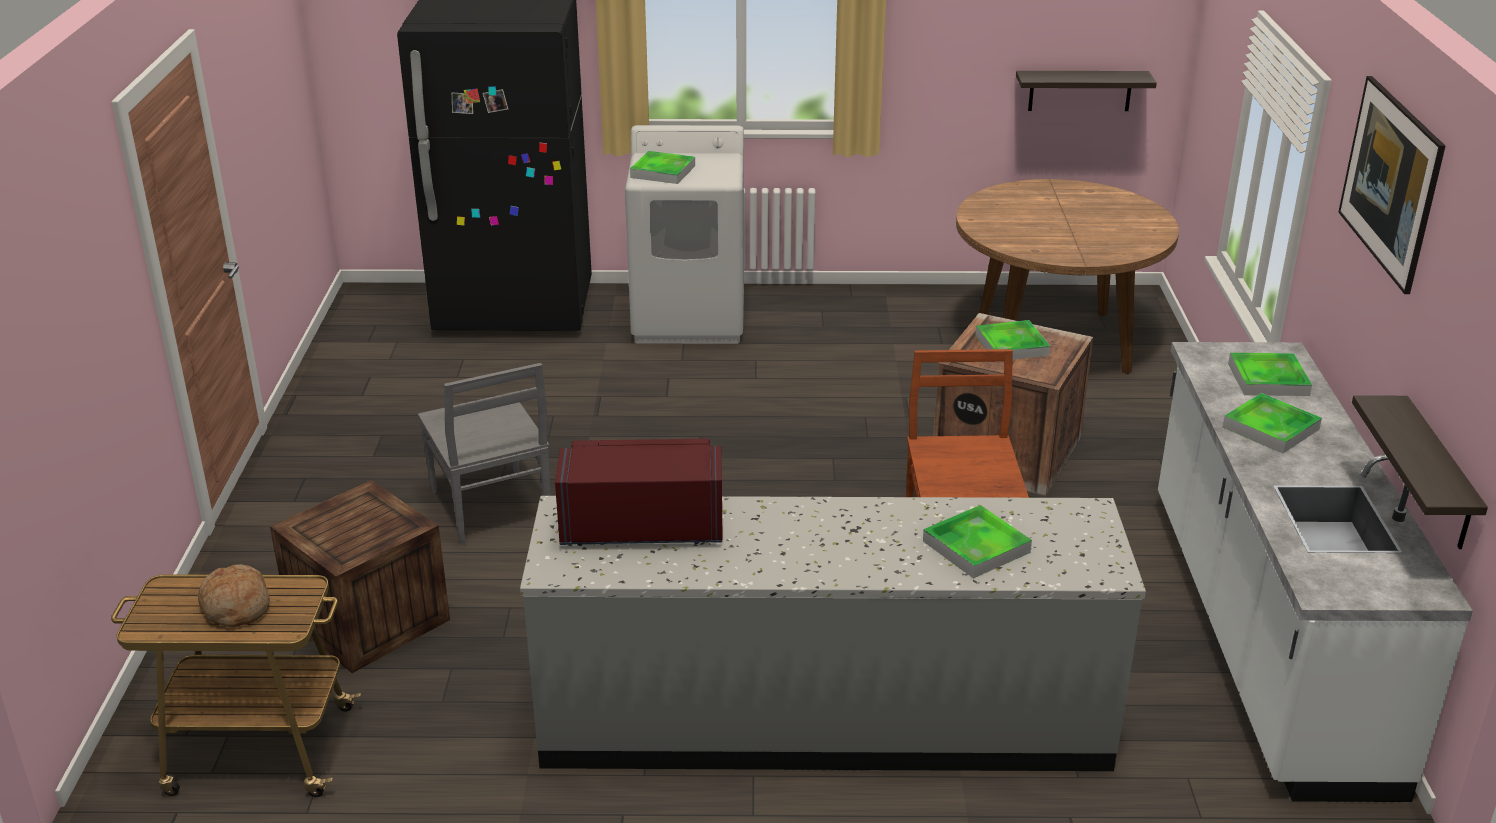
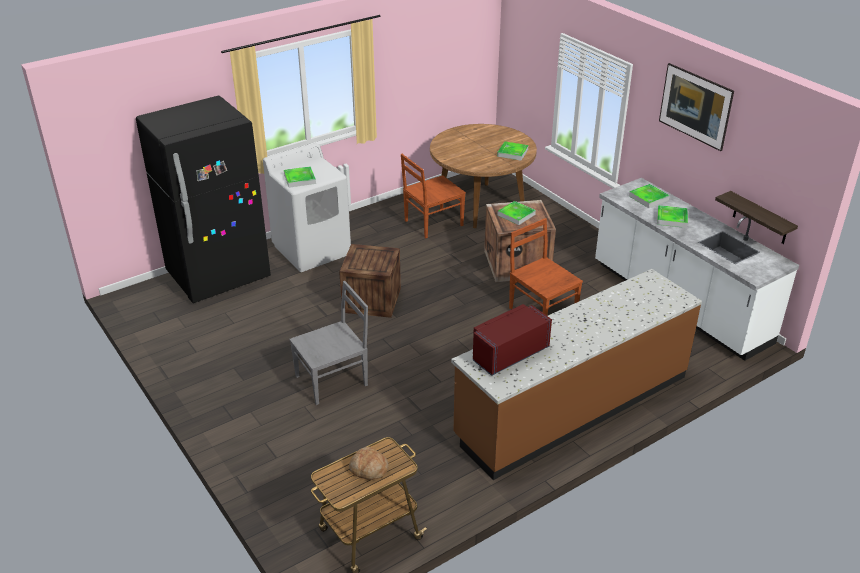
camera: 35 degrees left, 5 degrees up
crate [270,480,450,673] -> crate moved to [339,244,401,318]
grey chair [418,363,550,545] -> grey chair turned 60 degrees counterclockwise [290,281,368,405]
grey counter [520,496,1146,771] -> brown counter [451,269,702,480]
tray [923,505,1032,578] -> tray moved to [497,142,528,161]
shelf [1016,71,1157,111] -> none
none -> brown chair [401,154,466,238]

